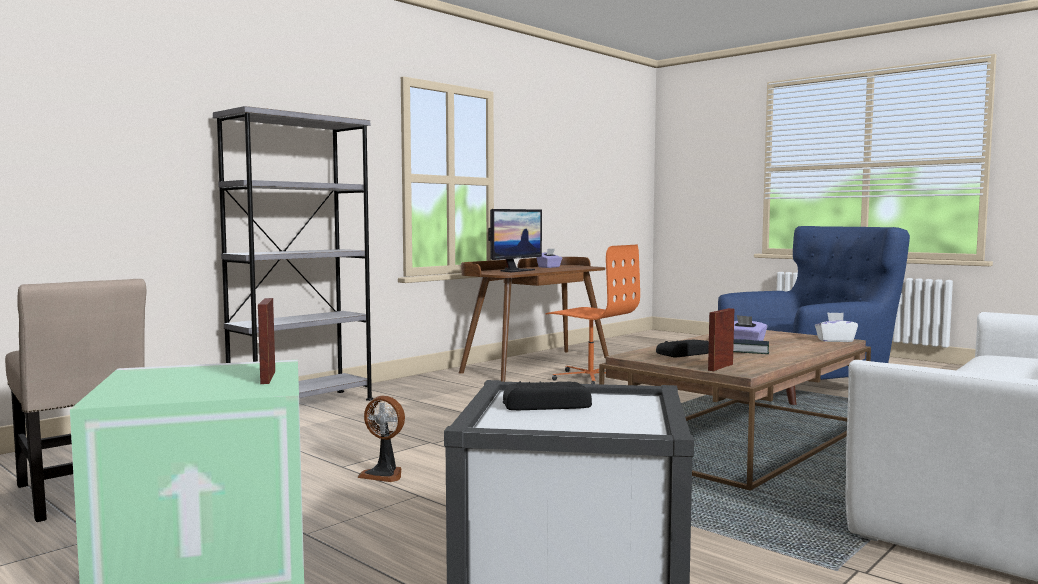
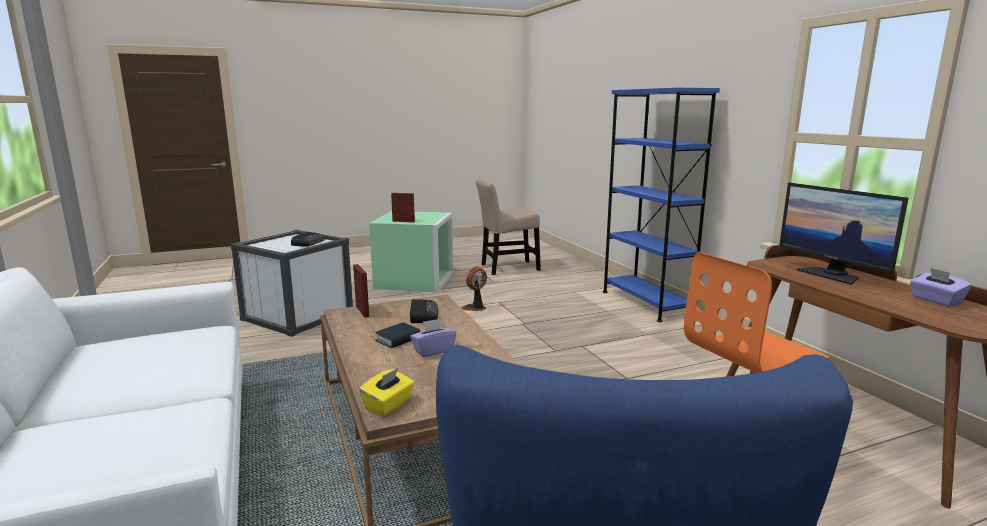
camera: 115 degrees right, 10 degrees up
grey bookcase [213,106,373,401] -> blue bookcase [603,88,720,322]
white tissue box [815,312,858,342] -> yellow tissue box [359,368,414,416]

